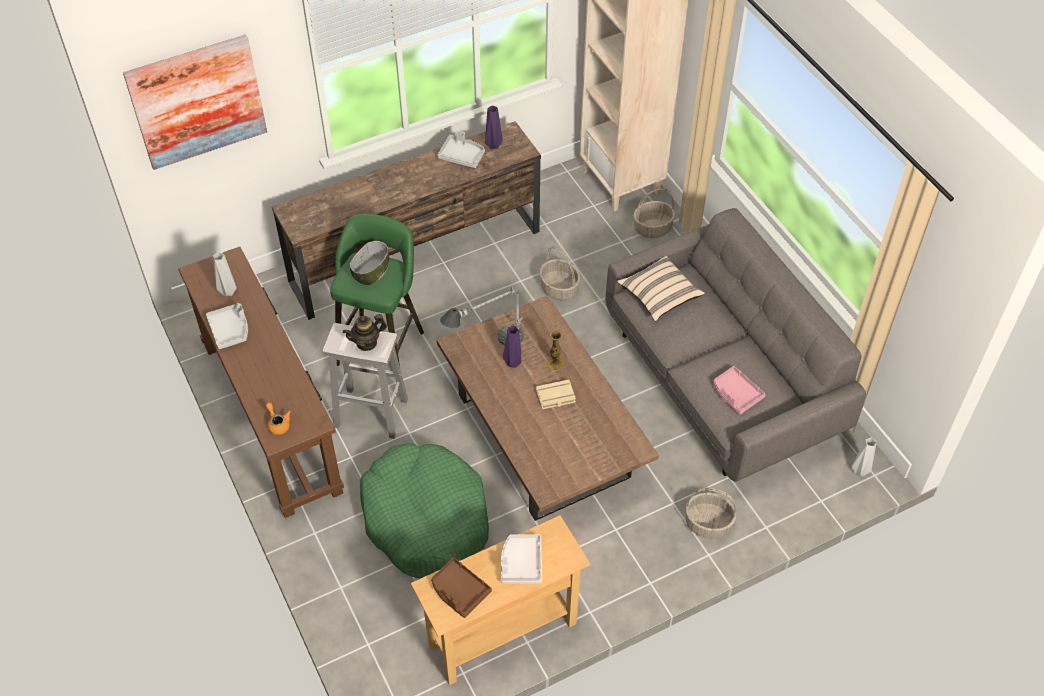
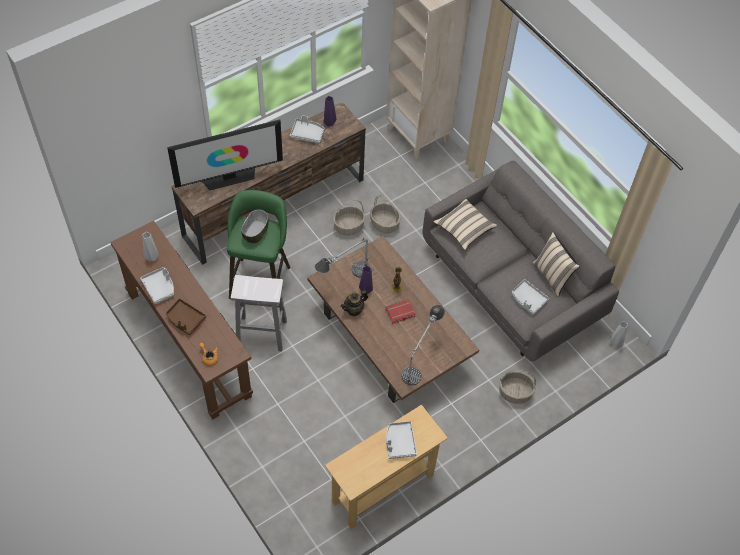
camera: 10 degrees left, 5 degrees up
picture [123,35,267,170] -> none
teapot [343,314,387,351] -> teapot moved to [341,290,368,316]
green dog bed [360,443,489,579] -> none
brown tray [431,557,492,618] -> brown tray moved to [166,298,206,335]
beige book [536,380,576,409] -> red book [386,300,416,323]
basket [634,189,676,238] -> basket moved to [333,200,365,235]
pink tray [713,366,766,414] -> grey tray [512,279,549,315]
none -> television [167,120,283,190]
none -> table lamp [402,305,445,386]
none -> beige pillow [532,232,580,297]

